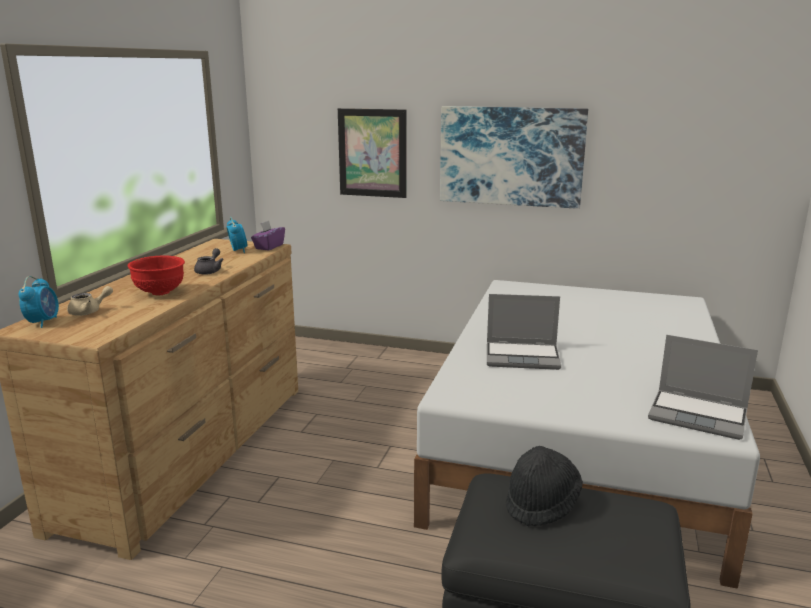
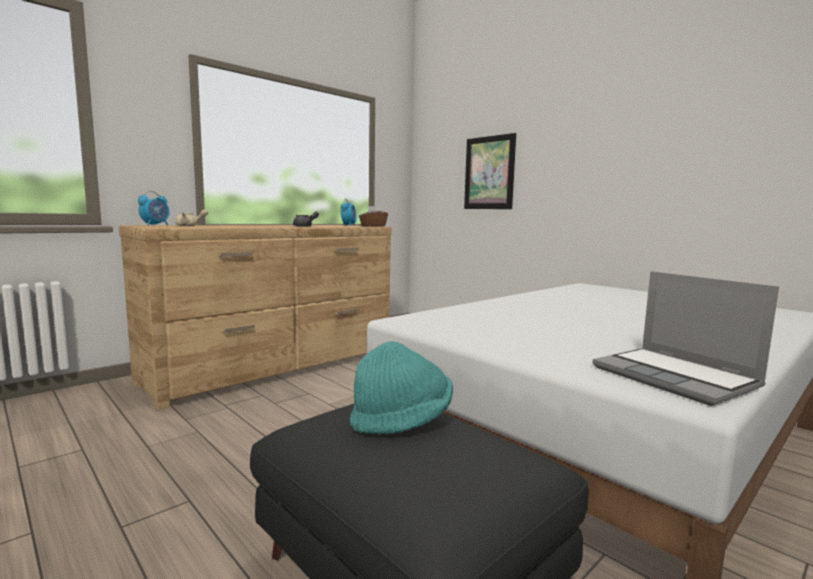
camera: 30 degrees right, 10 degrees down
red bowl [128,255,185,295] -> none
purple tissue box [251,220,285,250] -> brown tissue box [359,206,388,227]
picture [440,106,588,209] -> none
laptop [487,294,561,370] -> none
black hat [506,446,583,526] -> turquoise hat [350,341,453,435]

